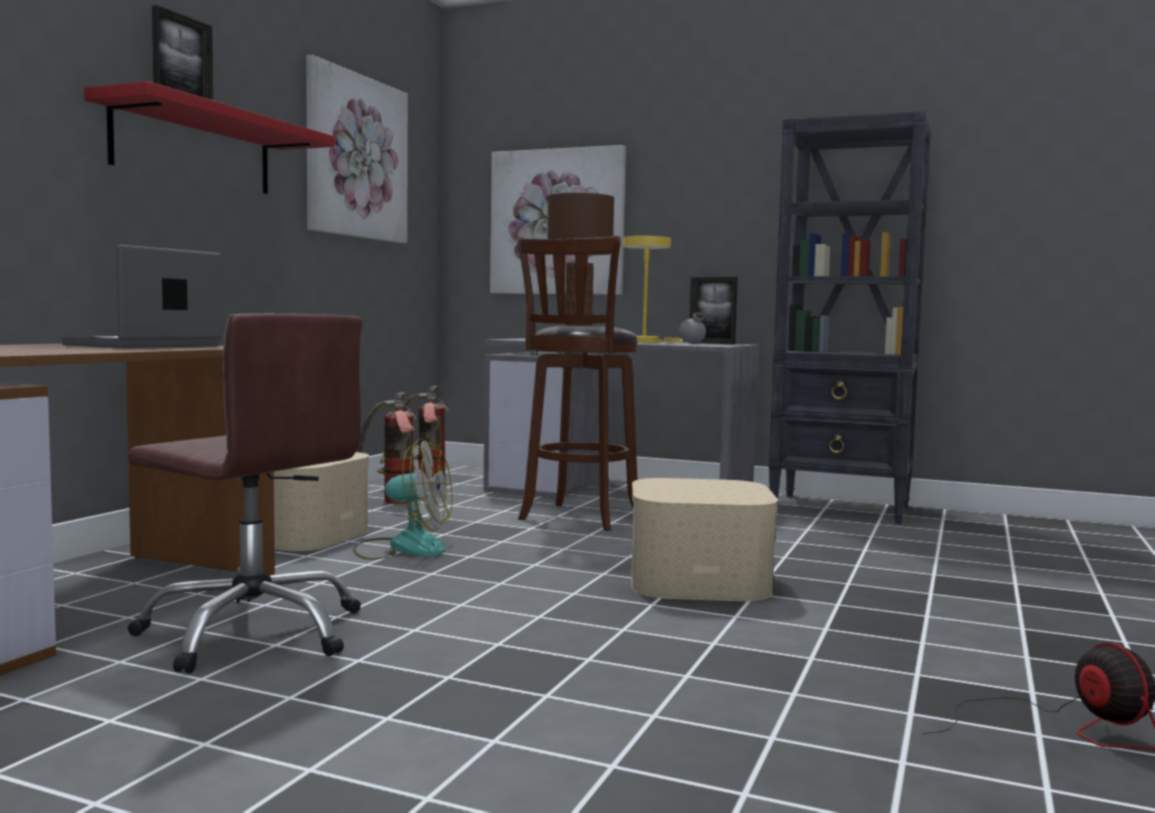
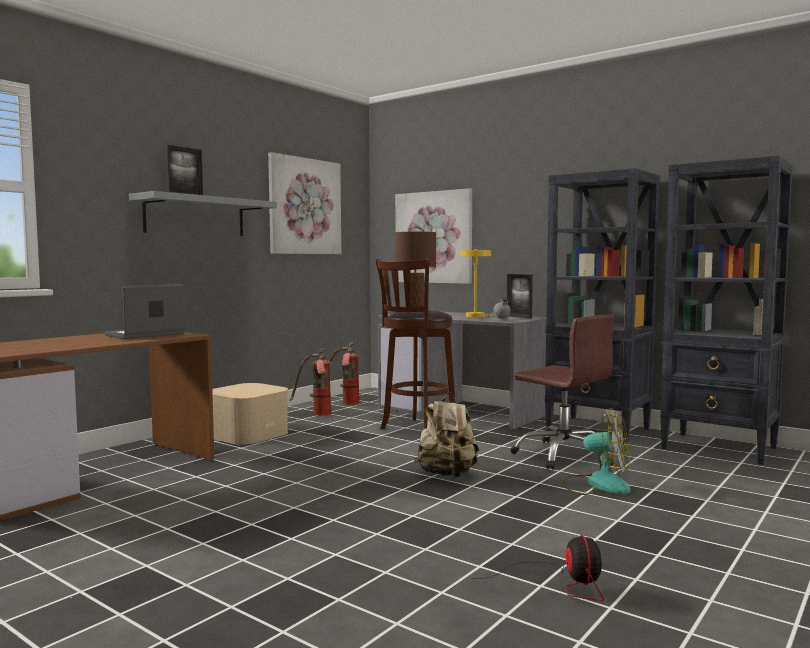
camera: 15 degrees right, 0 degrees up
red shelf [84,81,335,194] -> grey shelf [129,191,277,236]
brown office chair [127,313,362,673] -> brown office chair moved to [511,314,615,470]
fan [353,438,452,560] -> fan moved to [563,408,631,495]
beige storage box [631,478,778,601] -> beige backpack [414,392,479,477]
none -> black bookcase [660,156,793,465]

